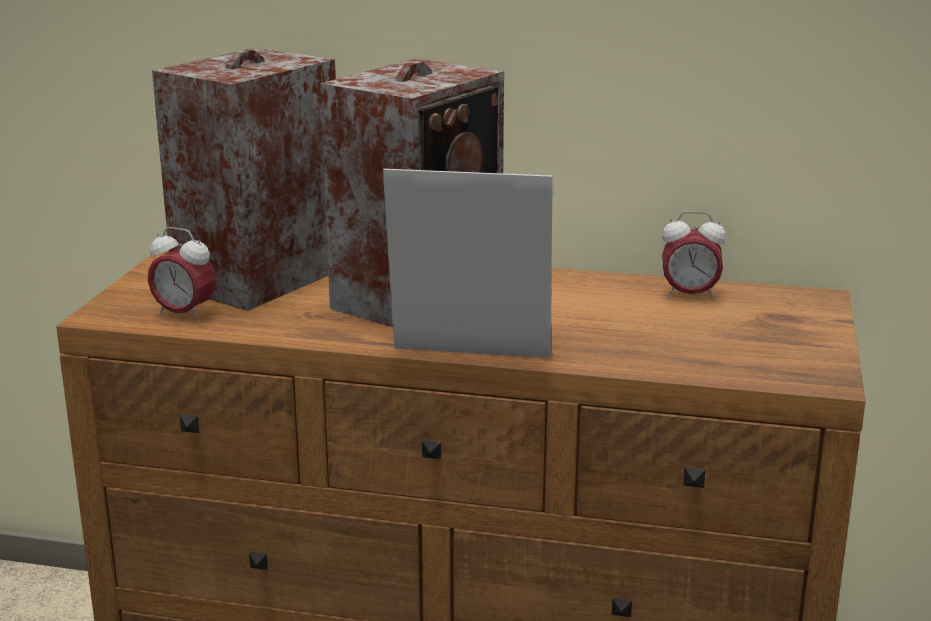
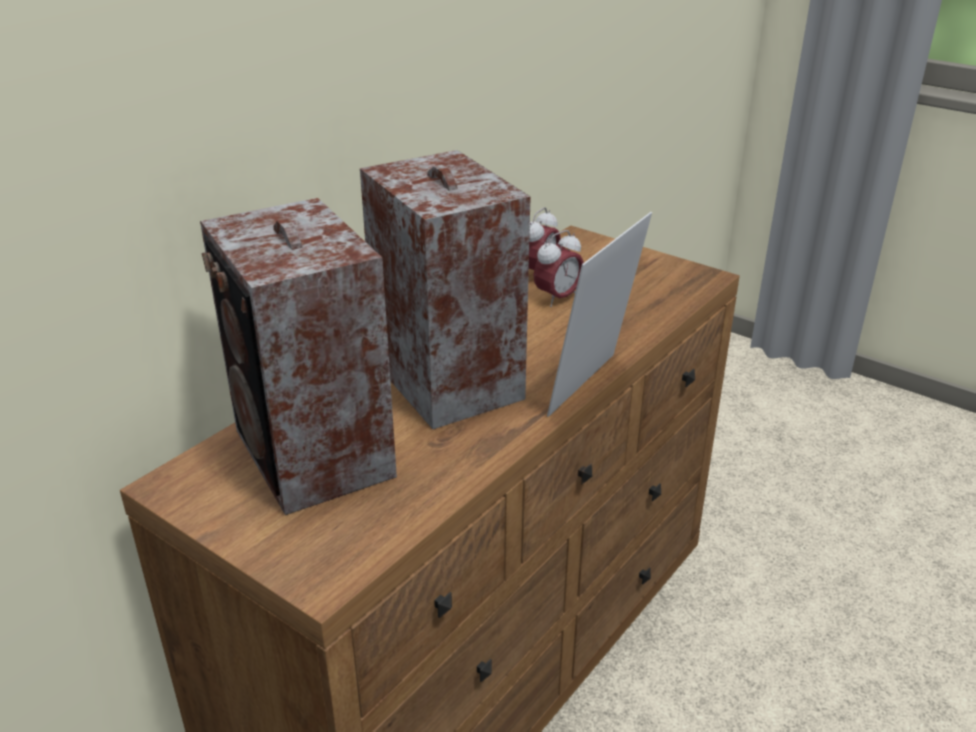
camera: 65 degrees left, 10 degrees up
alarm clock [148,227,216,322] -> alarm clock moved to [533,230,584,307]

